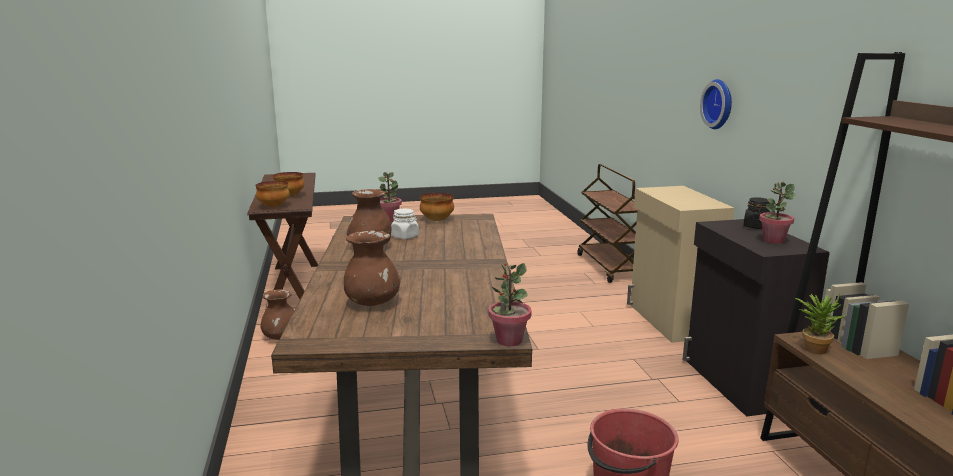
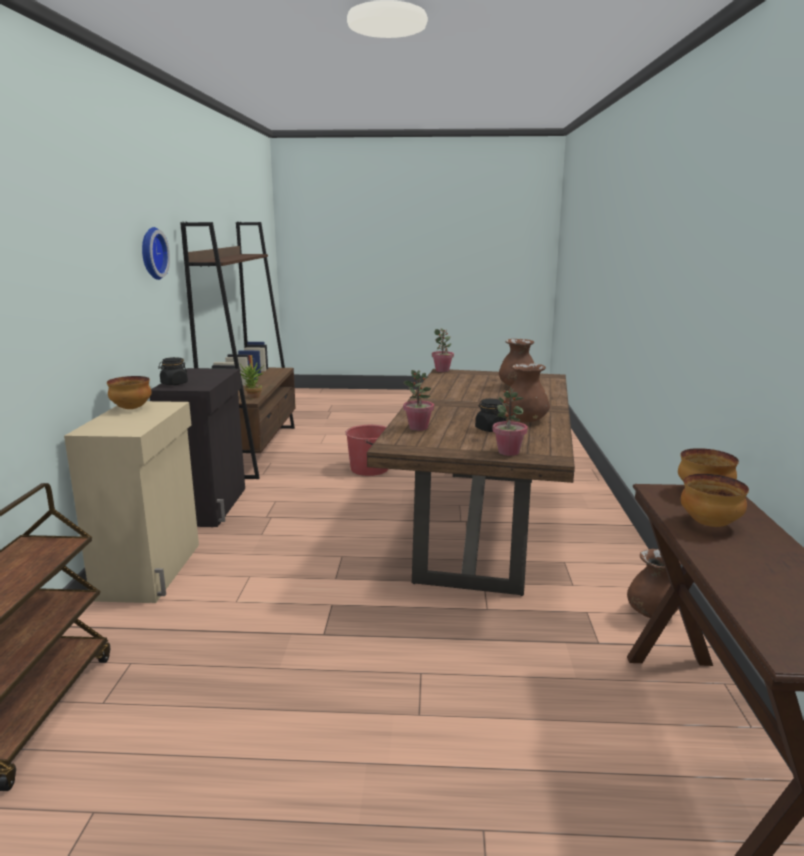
camera: 165 degrees left, 0 degrees up
white jar [391,209,419,239] -> black jar [475,398,506,432]
bowl [420,193,454,221] -> bowl moved to [107,376,151,409]
wall clock [700,79,732,129] -> wall clock moved to [142,227,170,280]
potted plant [759,182,795,244] -> potted plant moved to [403,370,434,431]

